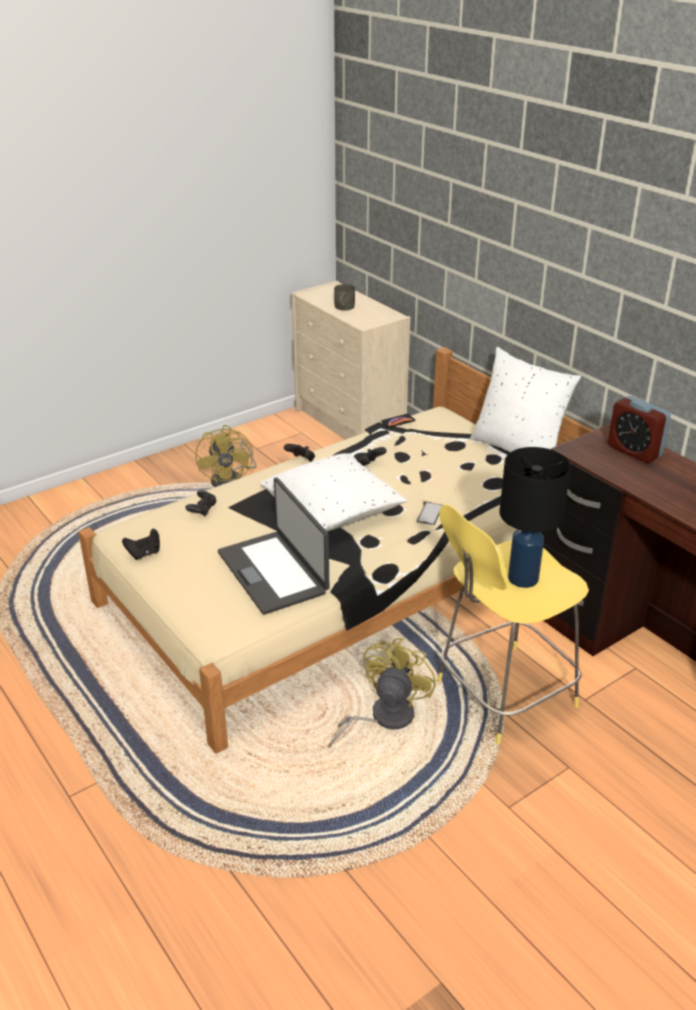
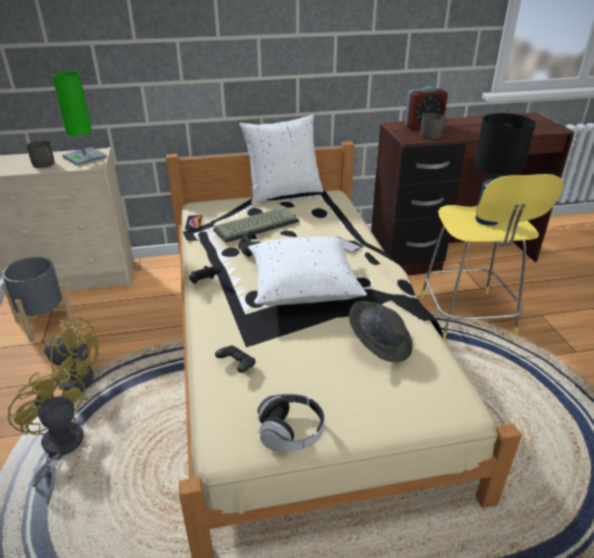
camera: 65 degrees left, 0 degrees up
black game controller [122,529,160,560] -> headphones [258,394,325,452]
laptop [218,477,329,615] -> grey hat [349,301,412,362]
yellow fan [329,638,436,748] -> yellow fan moved to [8,368,87,504]
none -> grey planter [2,257,75,342]
none -> green table lamp [52,71,107,166]
none -> keyboard [213,207,299,243]
none -> grey mug [420,113,448,139]

